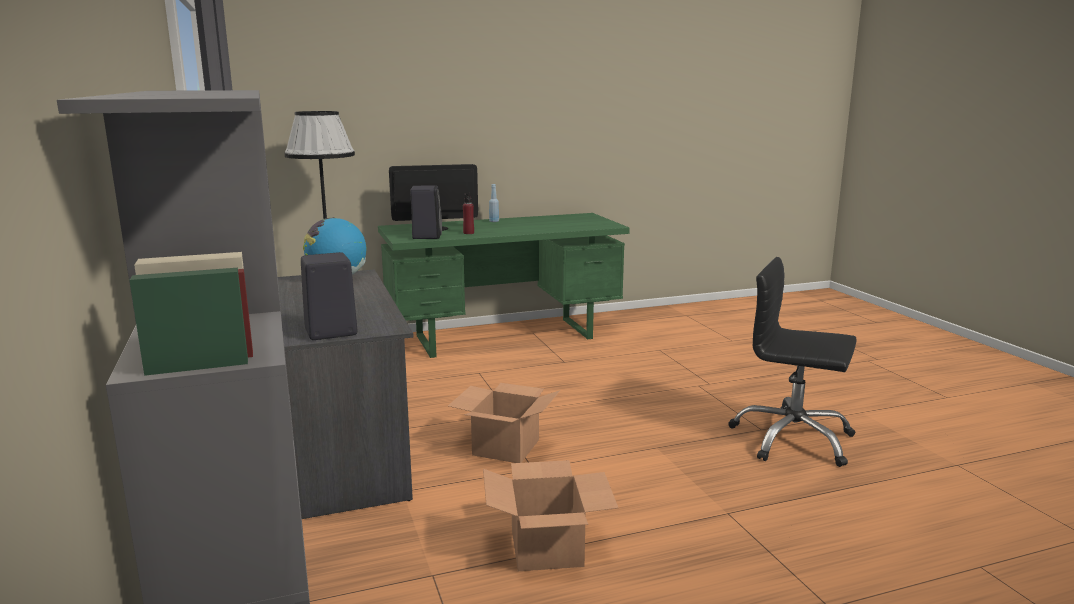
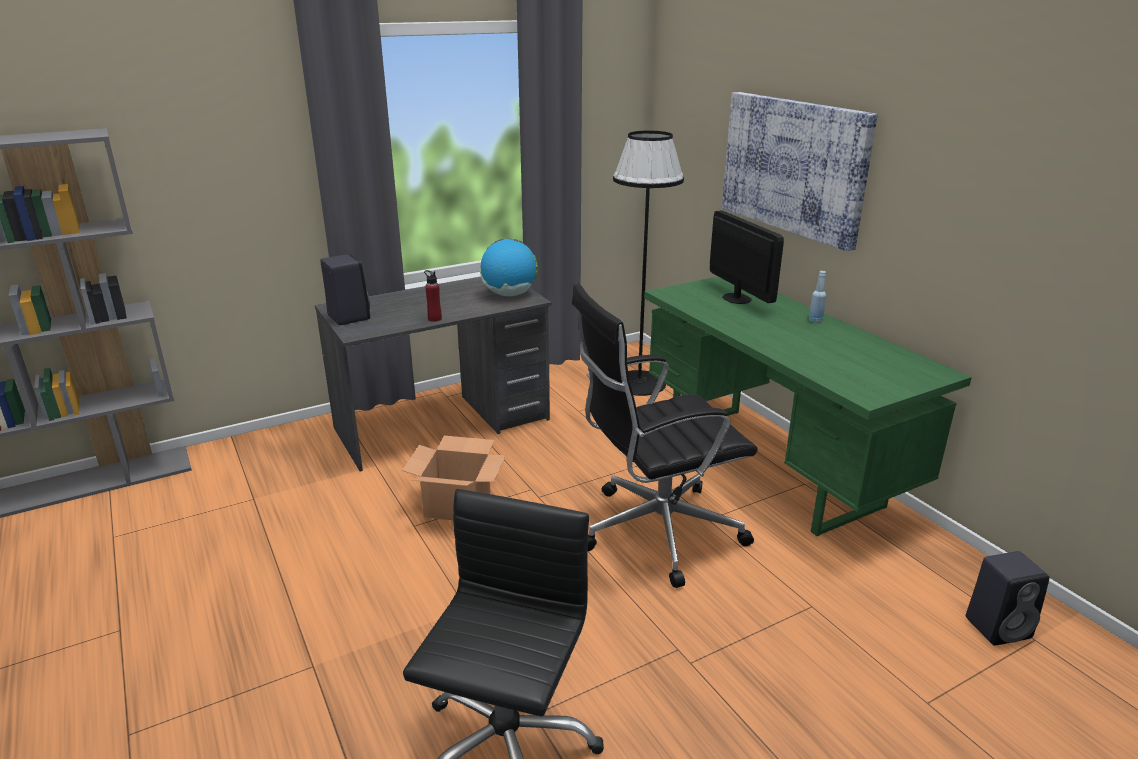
camera: 80 degrees right, 10 degrees up
black speaker [410,186,442,239] -> black speaker moved to [966,551,1049,646]
red bottle [463,193,474,234] -> red bottle moved to [424,270,442,322]
cardboard box [483,460,618,571] -> none
none -> black office chair [572,284,758,588]
none -> picture [722,92,878,251]

